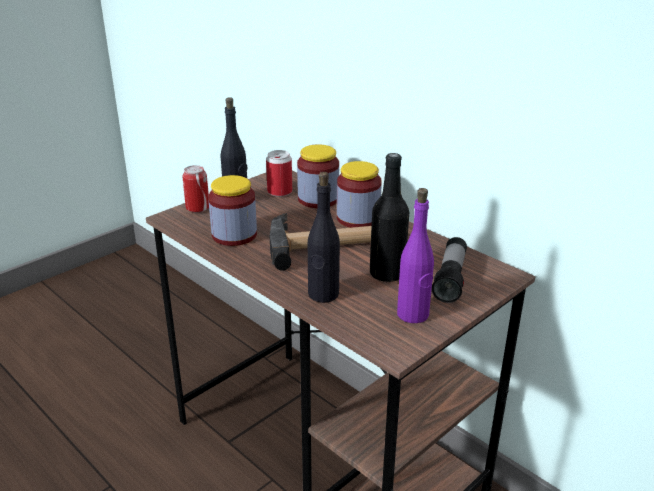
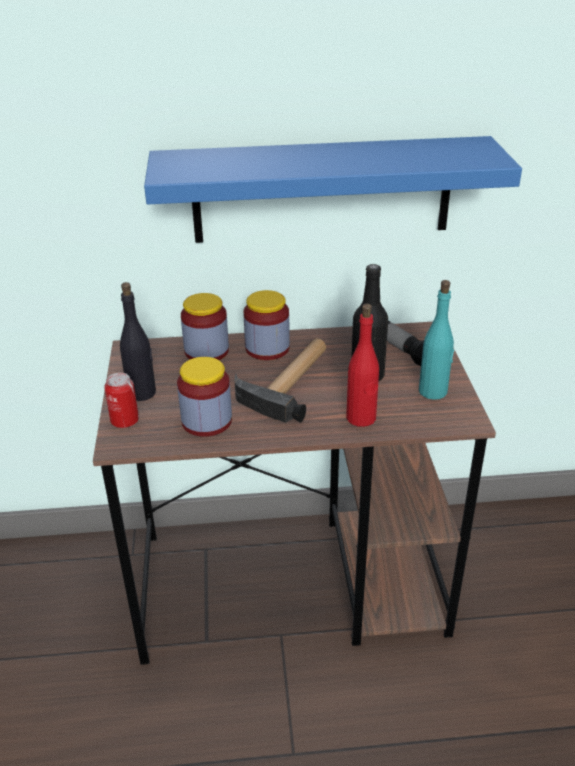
camera: 50 degrees left, 5 degrees up
can [266,150,292,197] -> none
black bottle [308,172,340,303] -> red bottle [346,303,379,427]
purple bottle [397,188,434,323] -> turquoise bottle [419,280,454,400]
none -> blue shelf [144,136,522,243]

